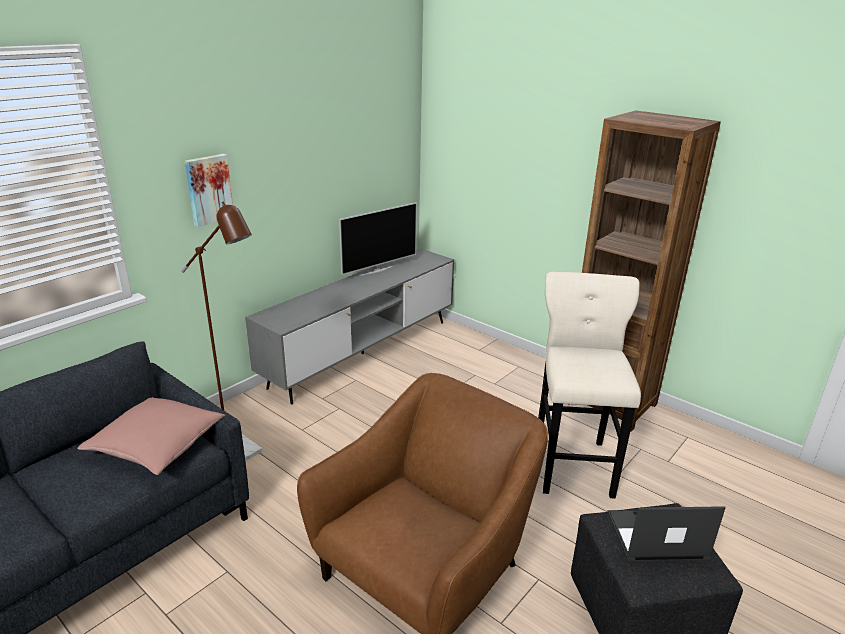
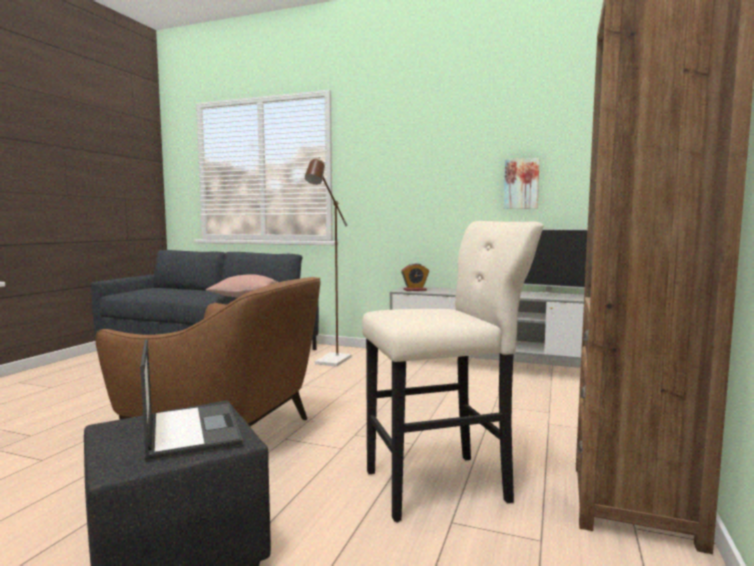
camera: 70 degrees right, 20 degrees down
picture [185,154,233,227] -> picture moved to [504,158,540,209]
none -> alarm clock [401,263,429,291]

